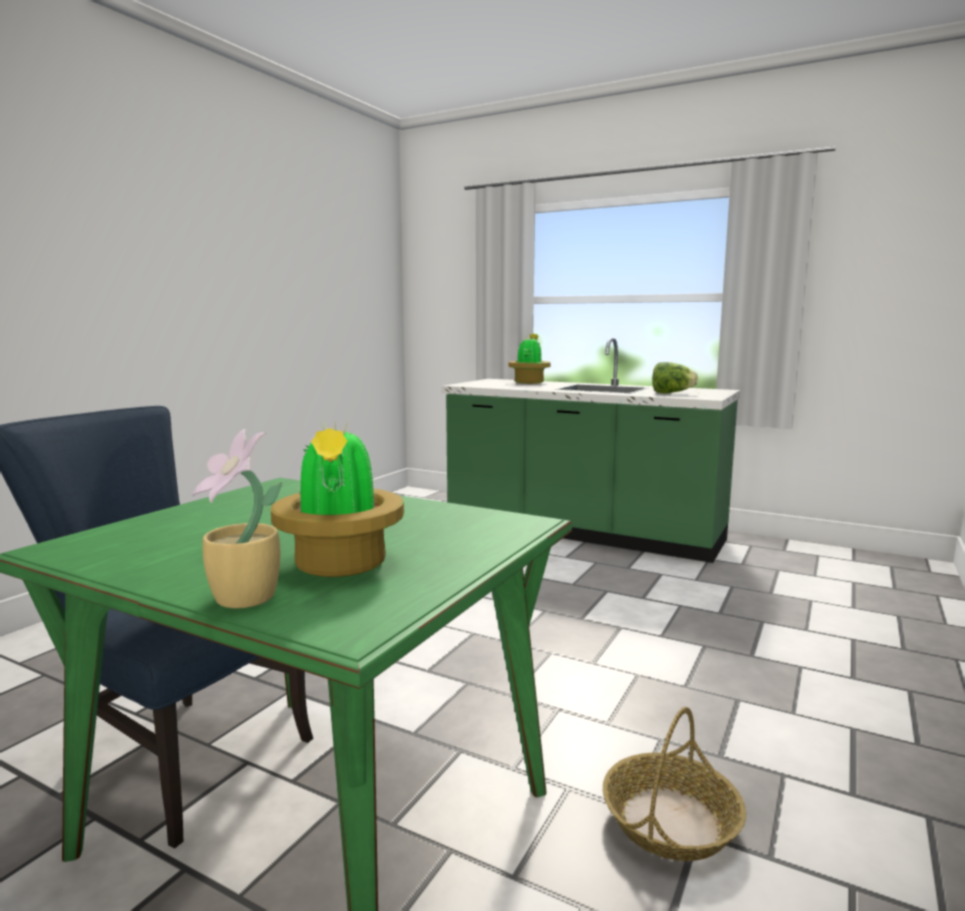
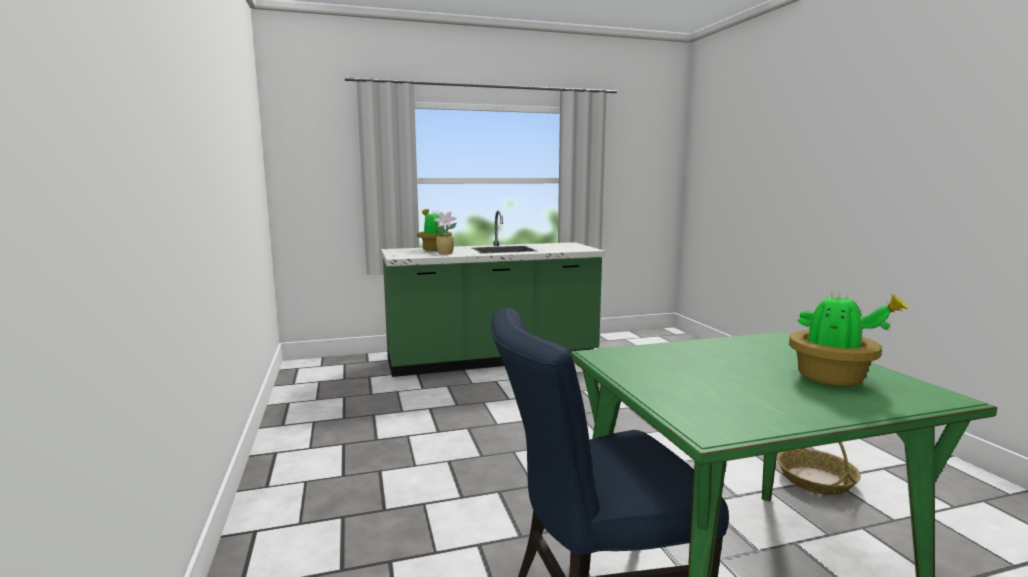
camera: 45 degrees left, 0 degrees up
potted plant [192,429,282,609] -> potted plant moved to [434,211,456,255]
lettuce [652,362,698,393] -> none

